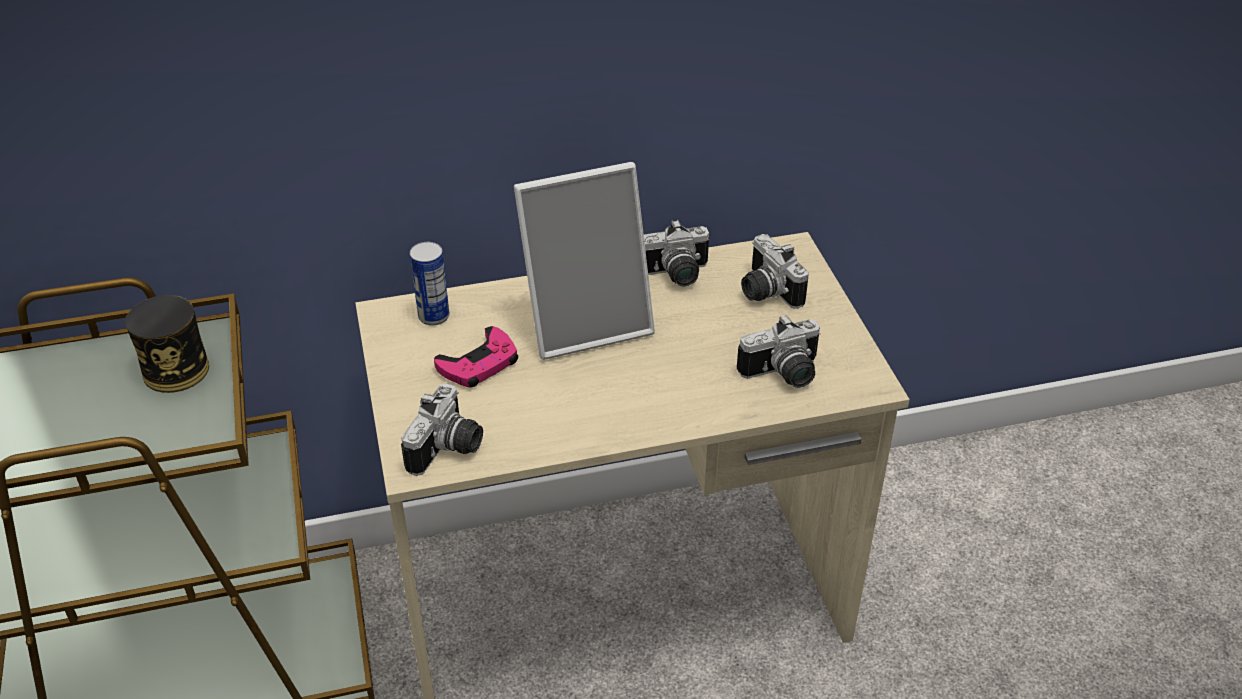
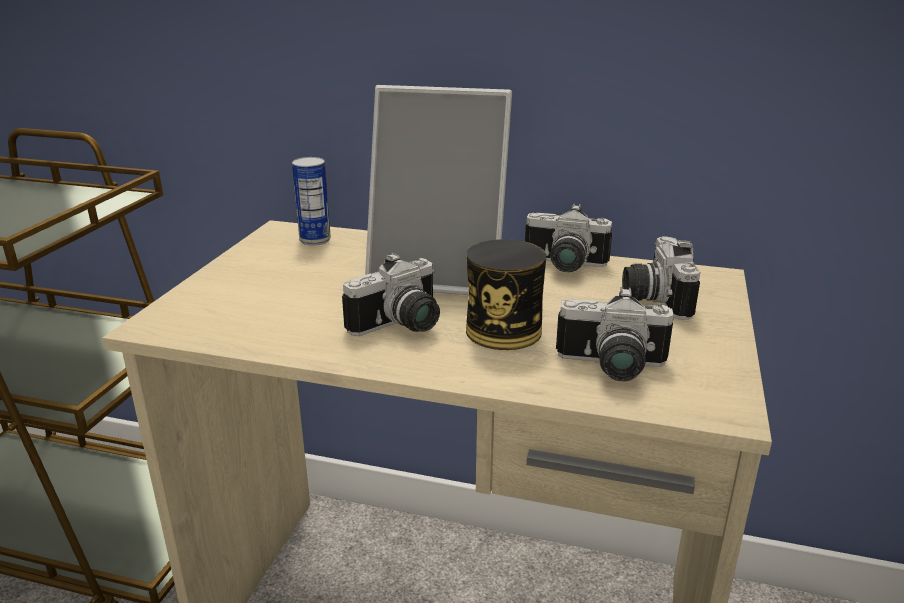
camera: 30 degrees right, 15 degrees down
can [125,295,209,393] -> can moved to [466,239,546,350]
camera [401,383,483,476] -> camera moved to [342,253,440,336]
pink game controller [434,326,518,388] -> none

